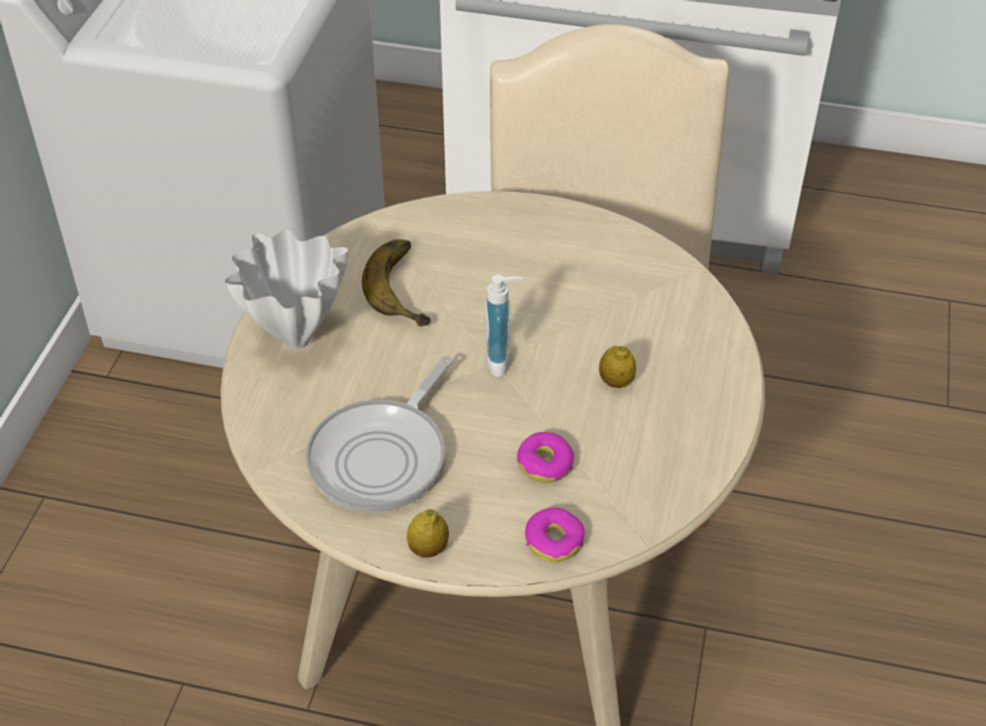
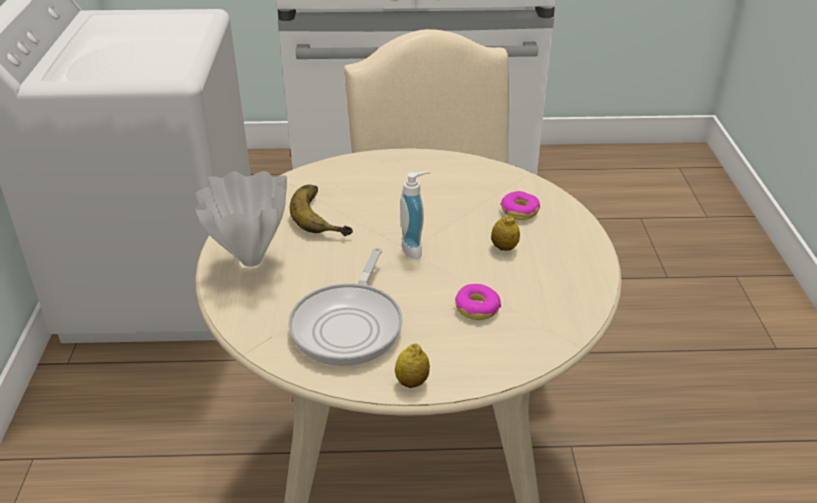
camera: 15 degrees left, 10 degrees down
donut [525,508,585,562] -> donut moved to [501,191,540,220]

